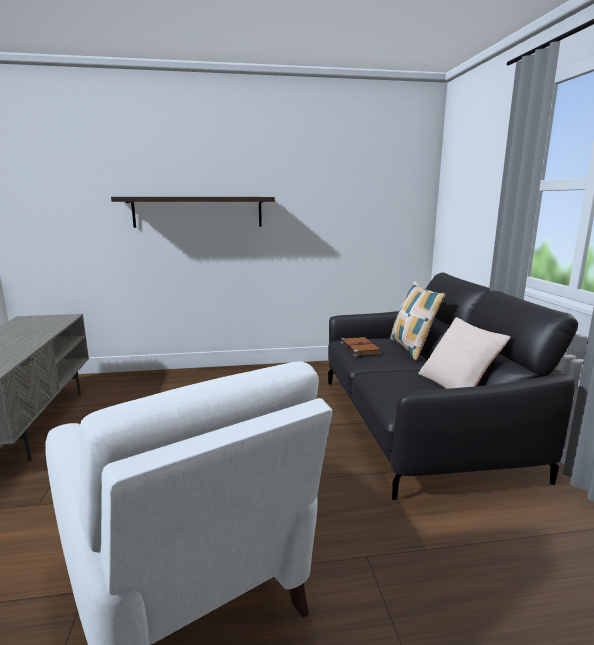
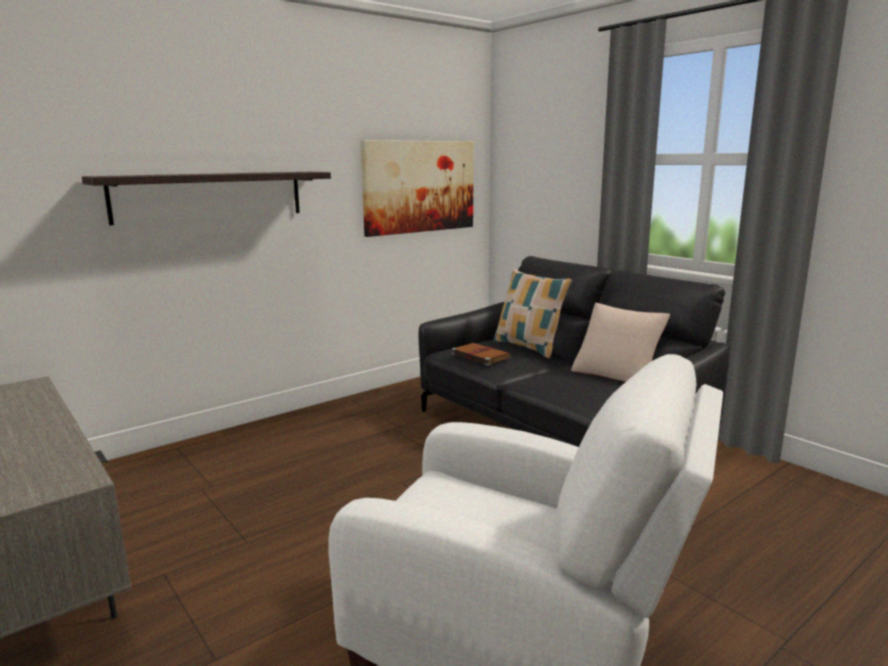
camera: 30 degrees left, 0 degrees up
none -> picture [360,140,473,237]

